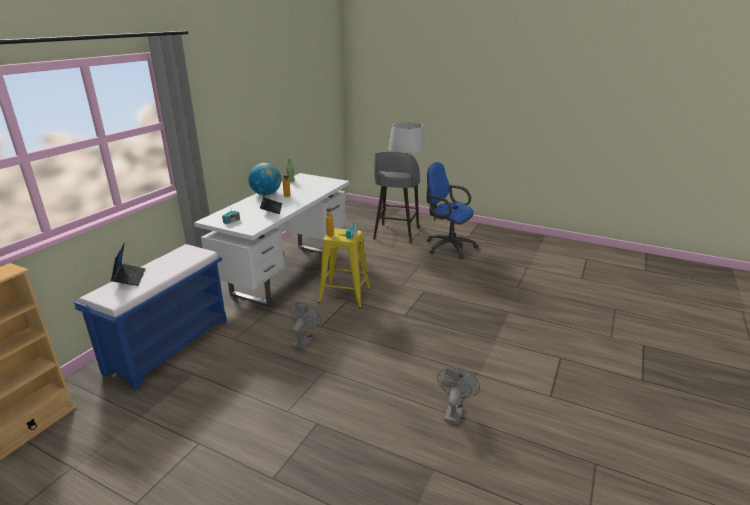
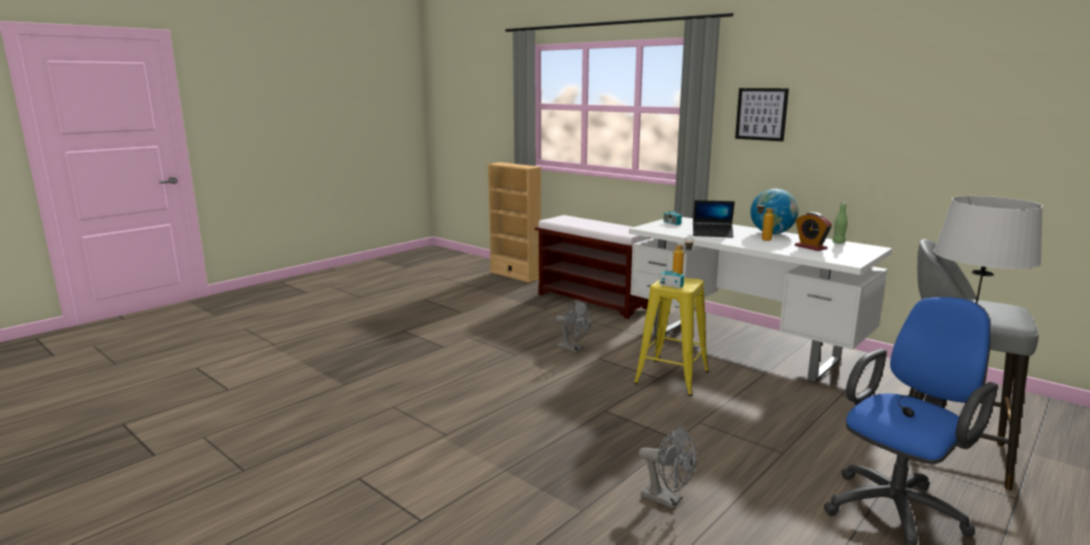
camera: 105 degrees right, 10 degrees down
blue bench [74,244,227,389] -> brown bench [535,215,650,319]
laptop [111,243,146,286] -> none
grey fan [437,367,480,425] -> grey fan moved to [639,427,697,509]
none -> picture [735,88,789,142]
none -> alarm clock [795,212,832,251]

